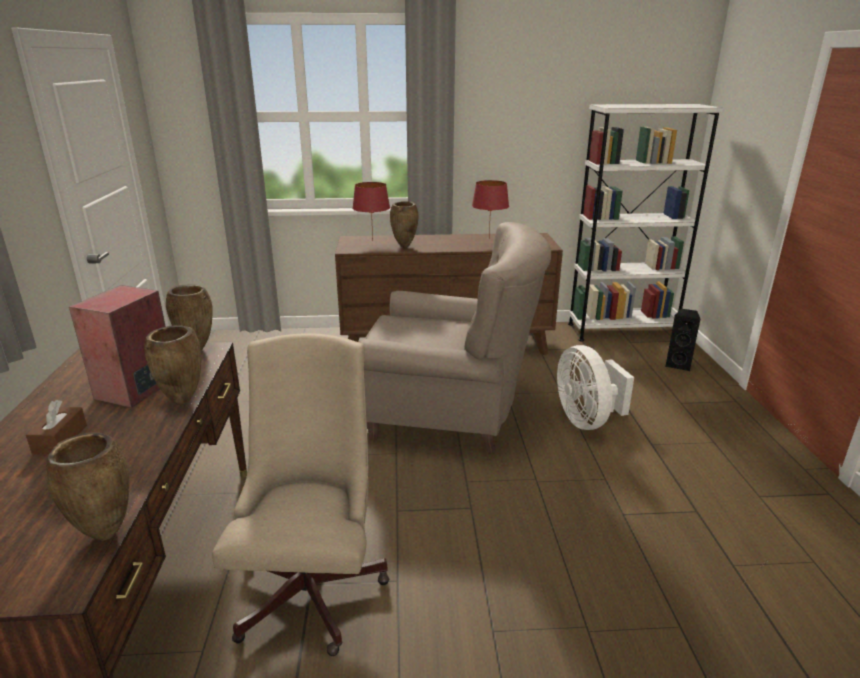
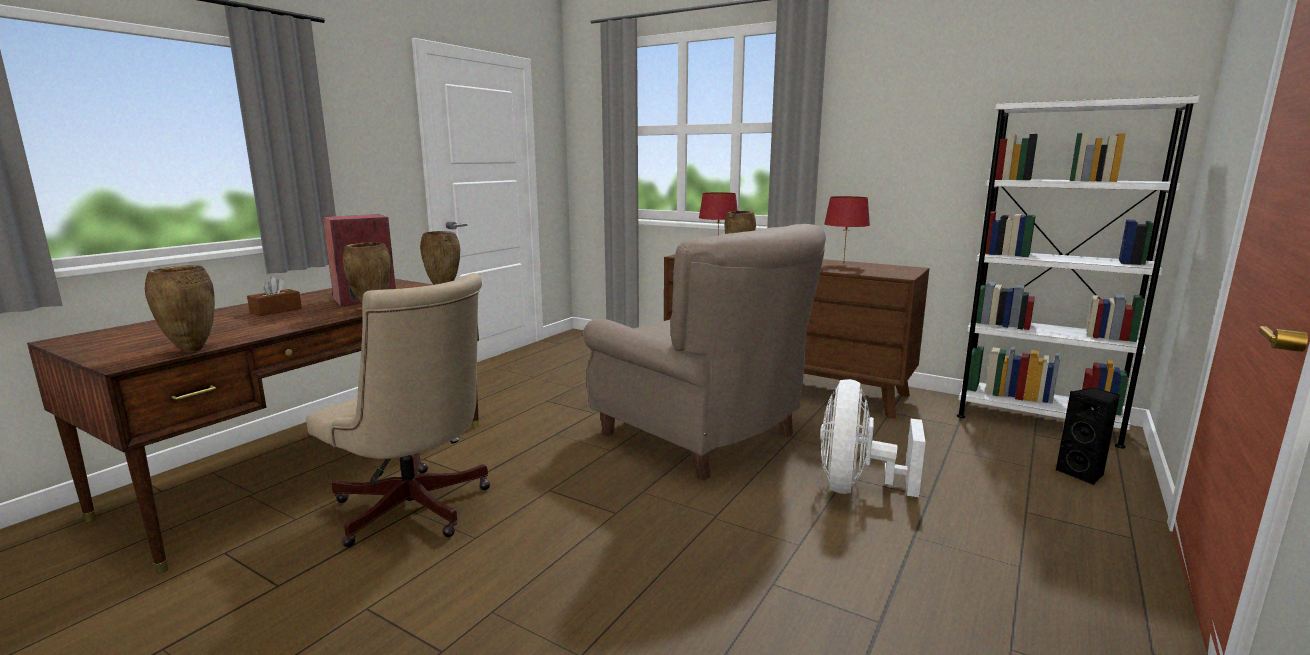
camera: 35 degrees right, 10 degrees down
beige office chair [212,333,389,656] -> beige office chair turned 90 degrees clockwise [306,273,491,547]

